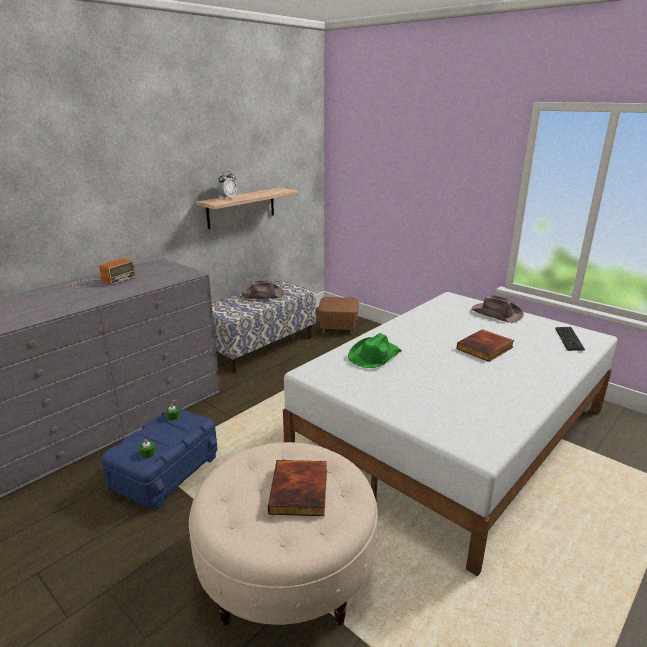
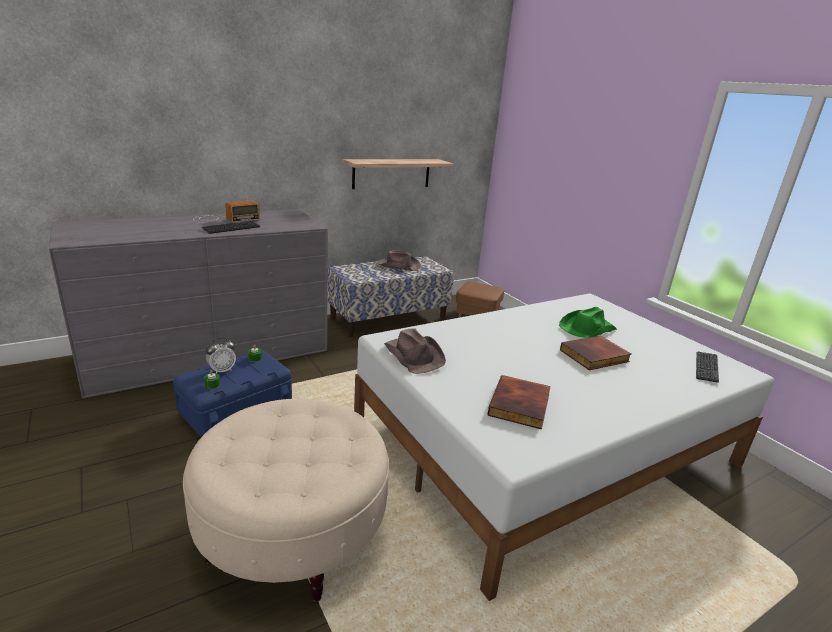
camera: 15 degrees right, 0 degrees up
alarm clock [217,171,237,199] -> alarm clock moved to [206,338,236,374]
book [268,460,327,516] -> book moved to [488,375,551,430]
green hat [348,333,402,368] -> green hat moved to [559,307,617,338]
brown hat [471,295,524,323] -> brown hat moved to [384,328,446,374]
none -> keyboard [202,221,260,234]

